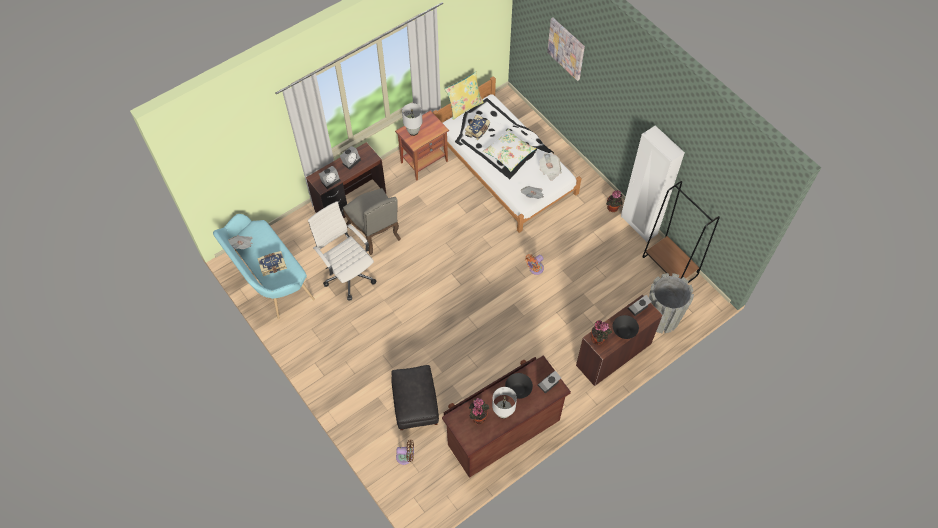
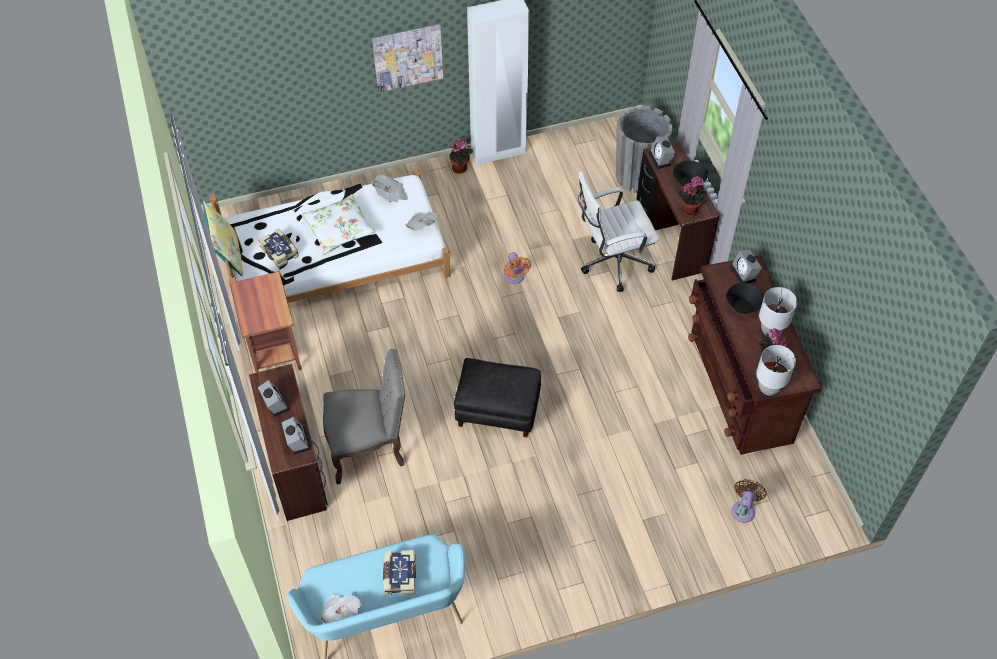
camera: 70 degrees left, 5 degrees down
white office chair [308,201,376,300] -> white office chair moved to [578,171,660,292]
black ottoman [391,365,439,430] -> black ottoman moved to [454,358,541,437]
white table lamp [402,103,423,136] -> white table lamp moved to [756,345,796,397]
picture [547,18,585,81] -> picture moved to [372,24,443,92]
clothes rack [642,181,720,283] -> none

